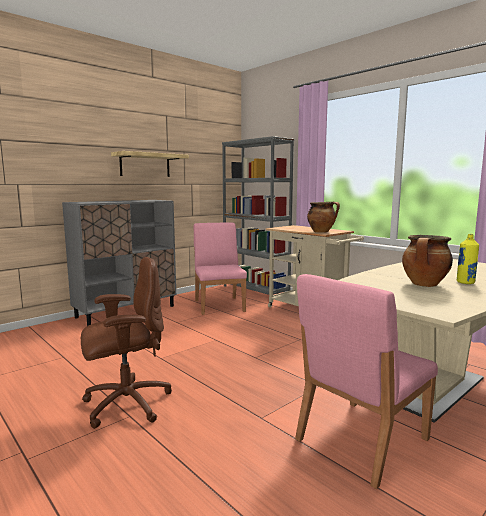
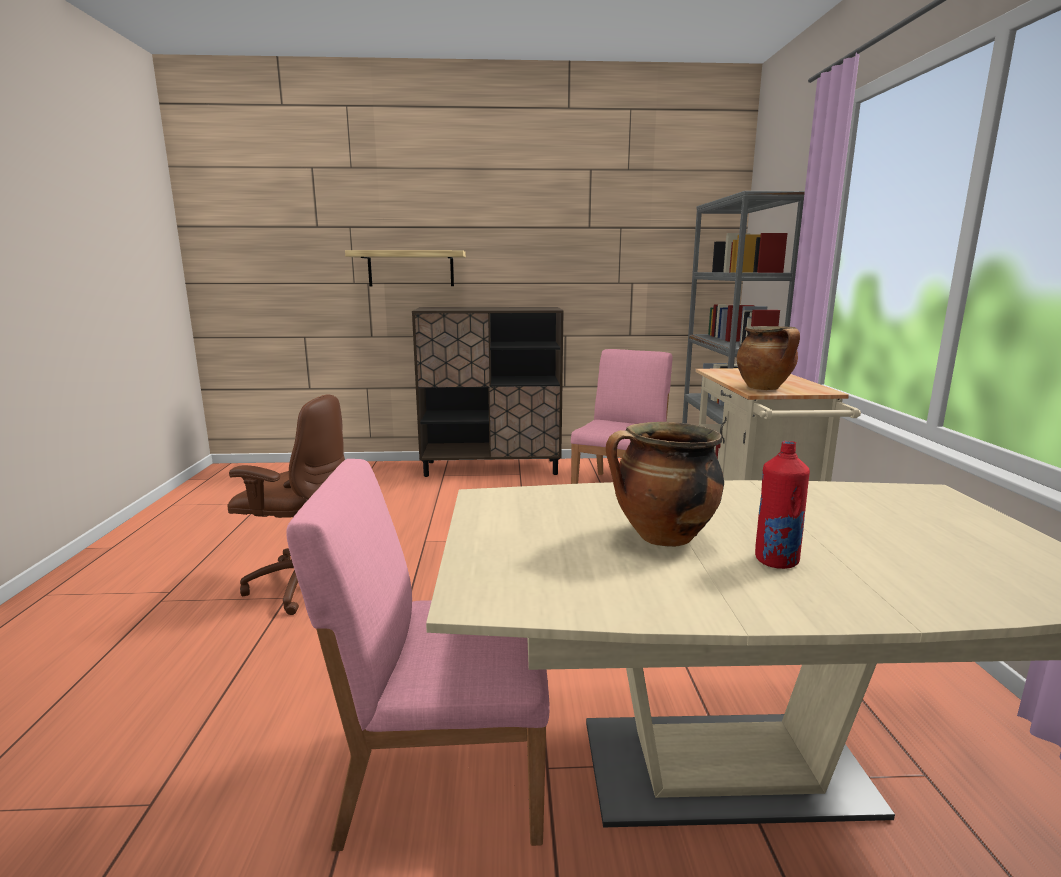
camera: 40 degrees right, 5 degrees up
grey cabinet [62,200,176,326] -> brown cabinet [412,307,564,477]
shelf [111,151,189,177] -> shelf moved to [345,250,466,286]
yellow bottle [456,234,479,284] -> red bottle [755,441,810,569]

